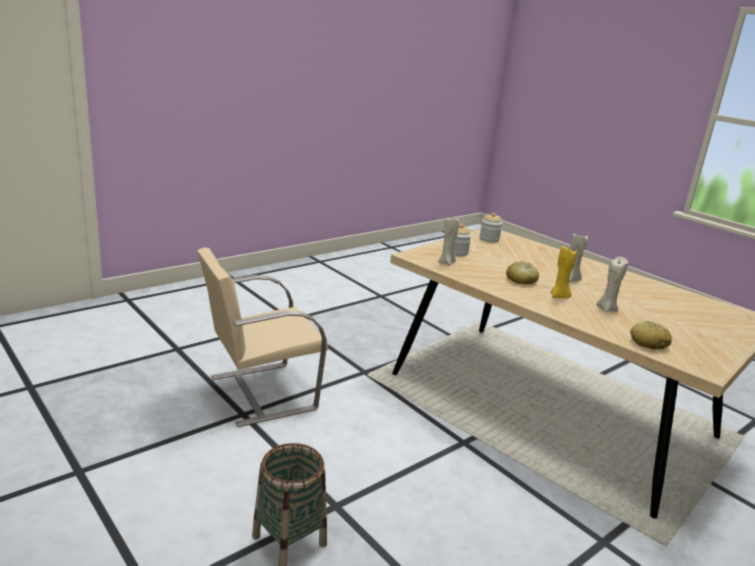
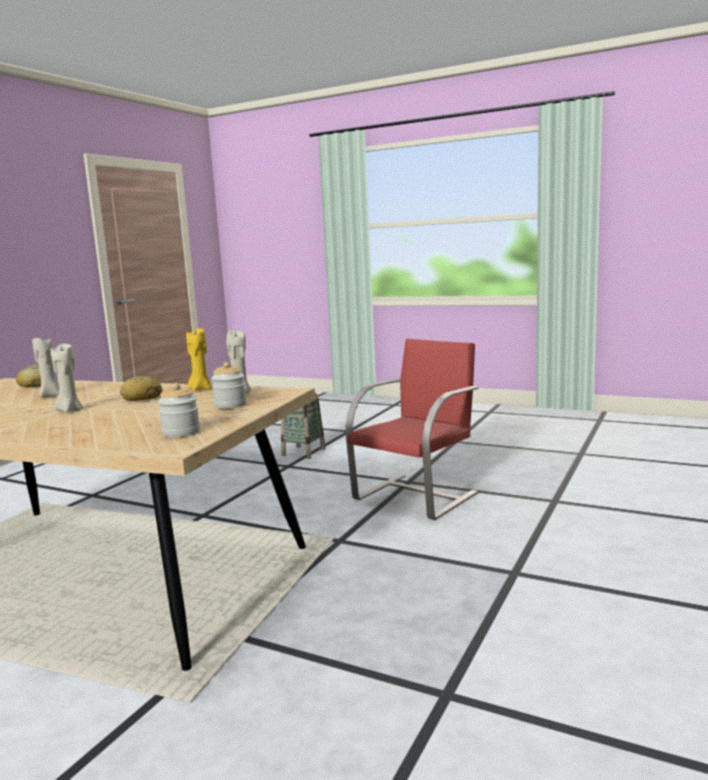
camera: 160 degrees right, 10 degrees down
beige chair [197,247,328,427] -> red chair [345,339,478,520]
yellow candle [551,246,577,299] -> yellow candle moved to [186,328,211,390]

